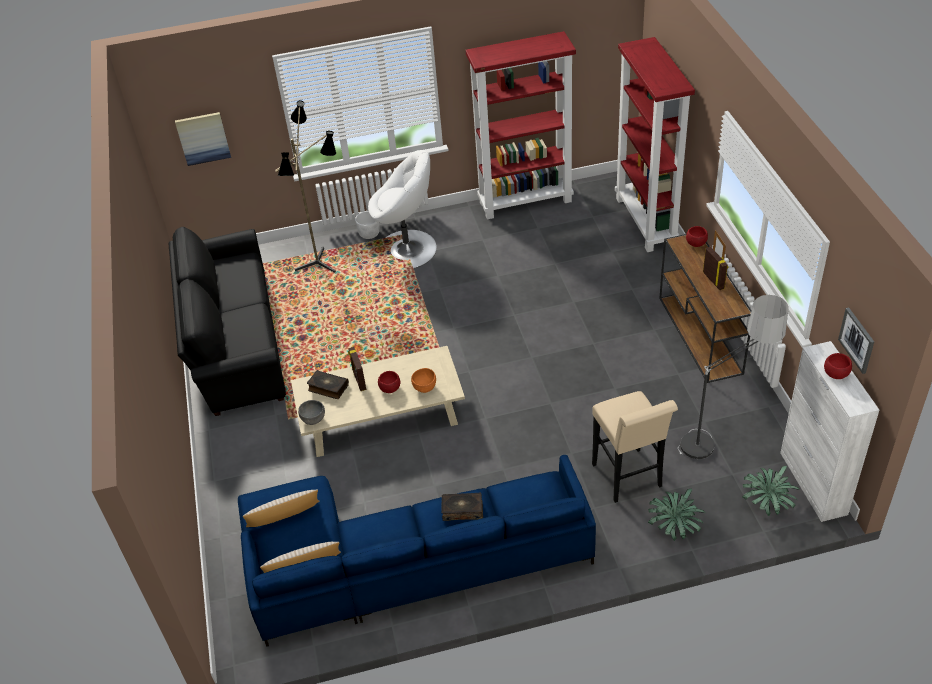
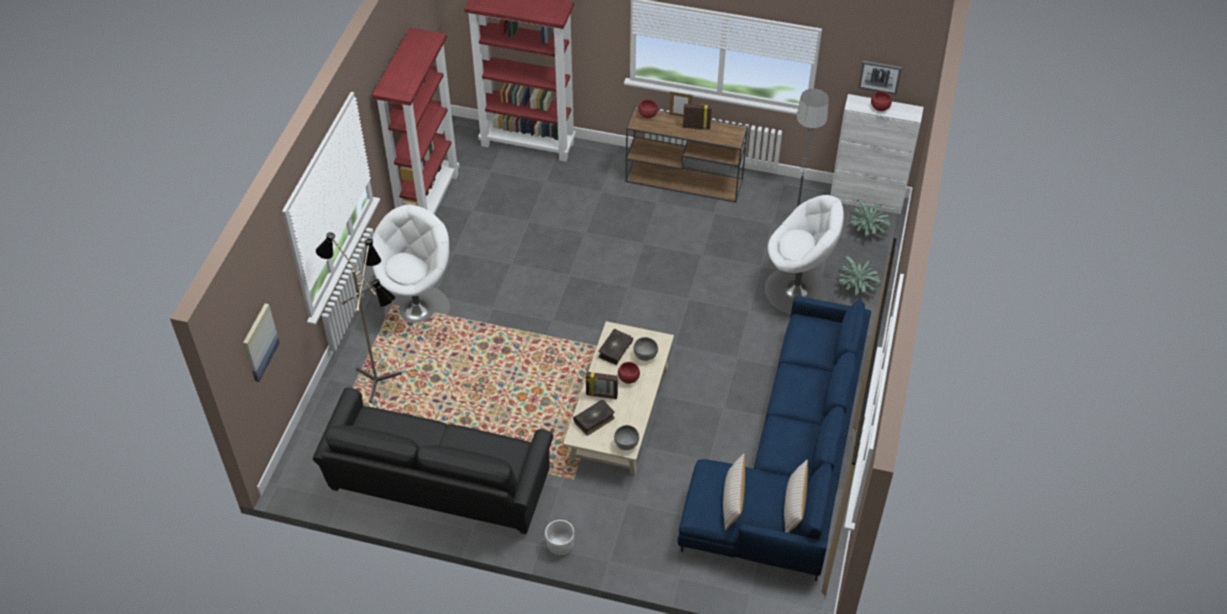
camera: 65 degrees left, 5 degrees up
white planter [355,211,380,239] -> white planter moved to [545,520,574,555]
orange bowl [411,368,436,393] -> grey bowl [634,337,658,361]
book [442,493,483,521] -> book moved to [598,329,633,365]
beige stool [592,391,678,503] -> white armchair [765,195,844,315]

